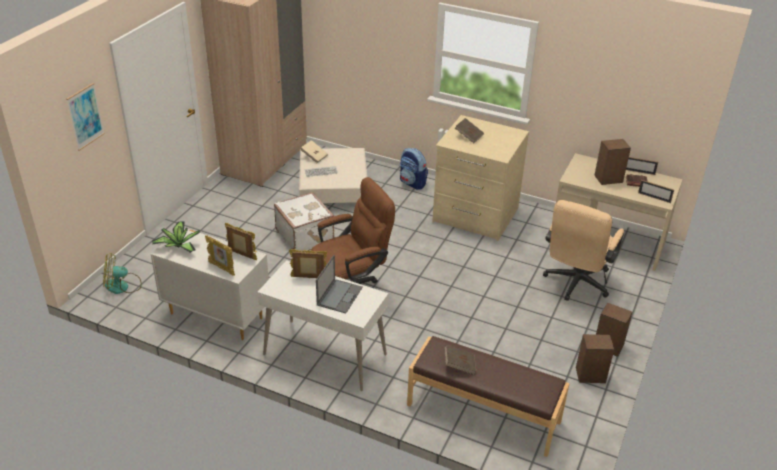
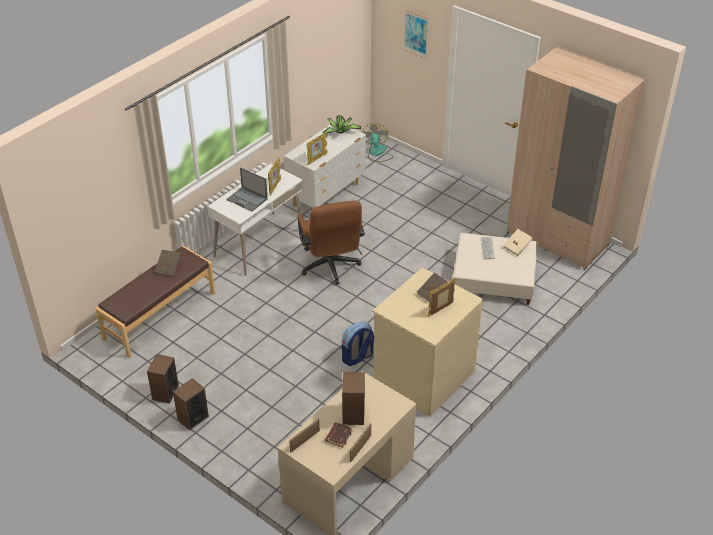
camera: 105 degrees right, 5 degrees up
picture frame [205,235,235,276] -> picture frame moved to [428,278,456,316]
white suitcase [274,192,334,252] -> none
backpack [400,148,428,190] -> backpack moved to [342,321,374,366]
beige office chair [543,200,624,301] -> none

